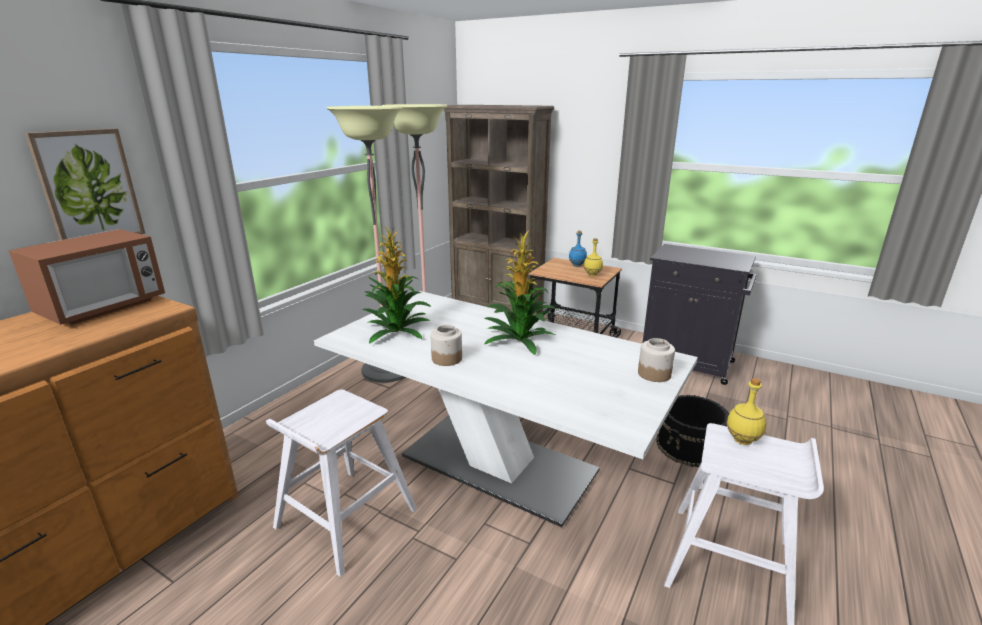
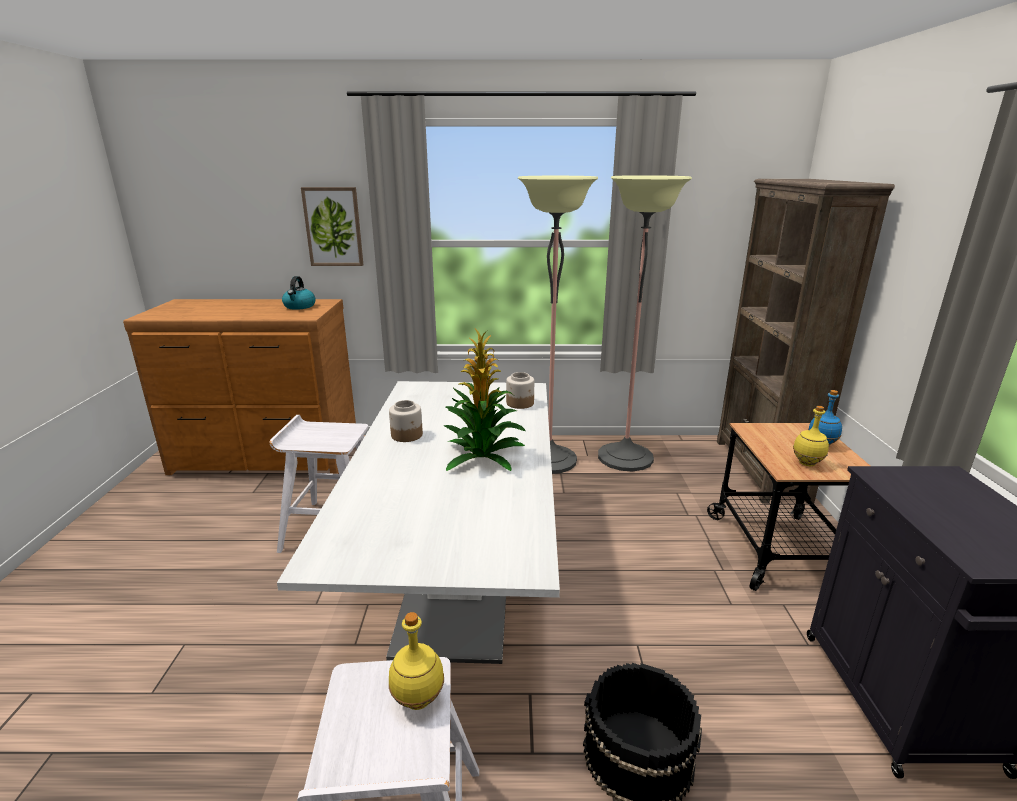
camera: 60 degrees right, 0 degrees up
microwave [9,229,165,325] -> kettle [282,276,315,310]
potted plant [363,226,431,344] -> none
jar [638,338,675,382] -> jar moved to [506,372,534,409]

